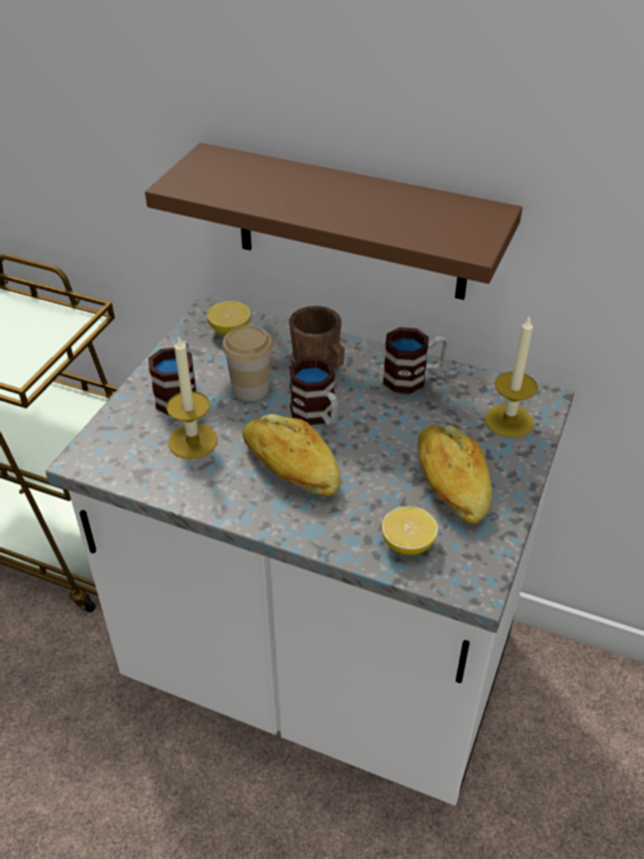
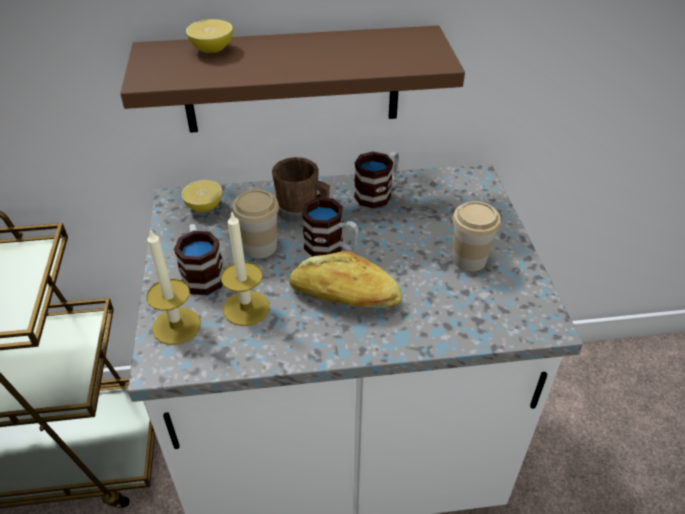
camera: 30 degrees left, 0 degrees up
lemon [382,506,438,555] -> lemon moved to [186,19,233,53]
bread [418,425,492,524] -> cup [452,201,501,271]
candle [485,315,538,438] -> candle moved to [146,228,201,345]

